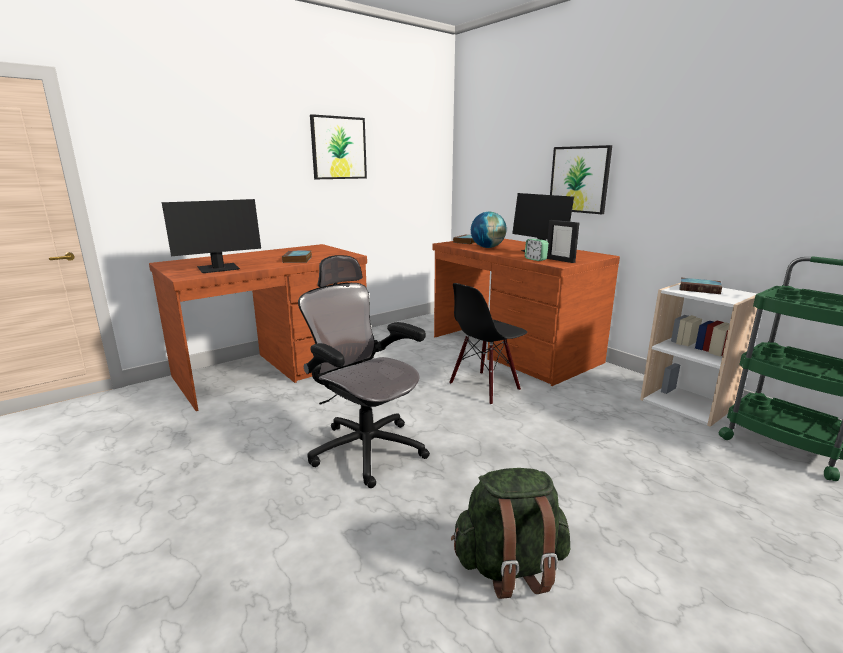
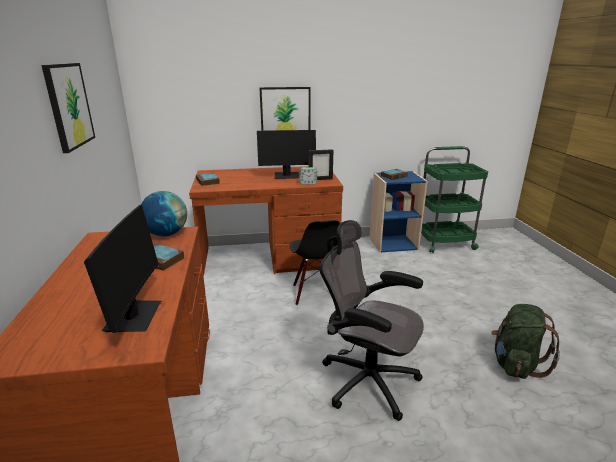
camera: 60 degrees left, 5 degrees up
office chair [298,255,430,488] -> office chair turned 45 degrees clockwise [319,220,424,421]
globe [471,212,507,248] -> globe moved to [141,191,187,236]
white bookcase [640,283,757,427] -> blue bookcase [369,171,428,253]

